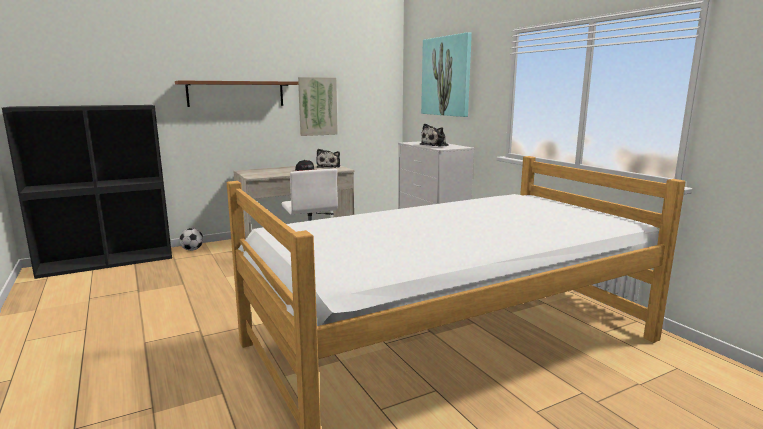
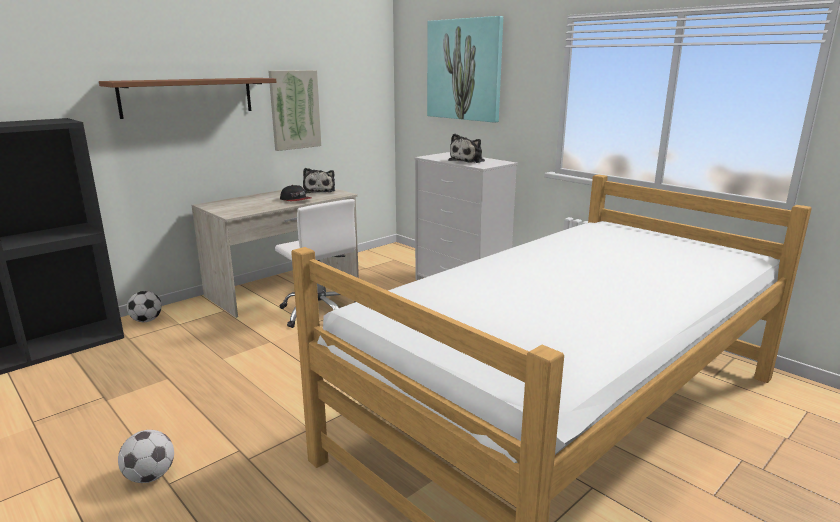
camera: 15 degrees left, 5 degrees up
none -> football [118,430,174,483]

